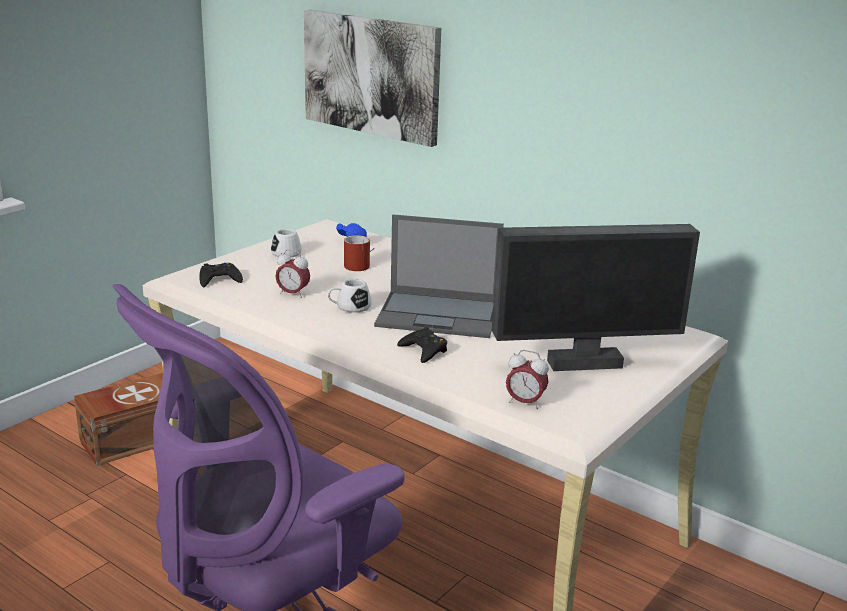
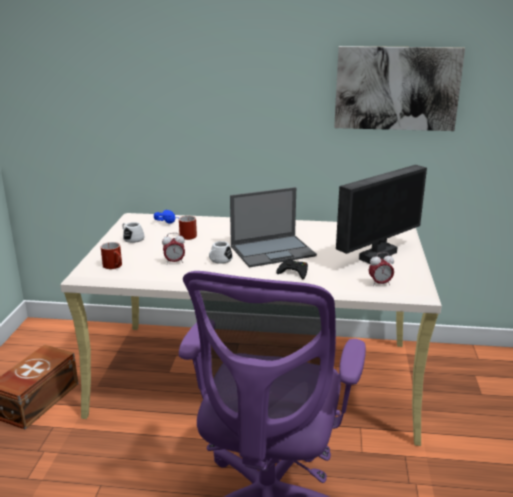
camera: 30 degrees left, 0 degrees up
black game controller [200,263,243,287] -> red mug [101,242,122,269]
picture [304,10,441,147] -> picture moved to [334,46,465,131]

